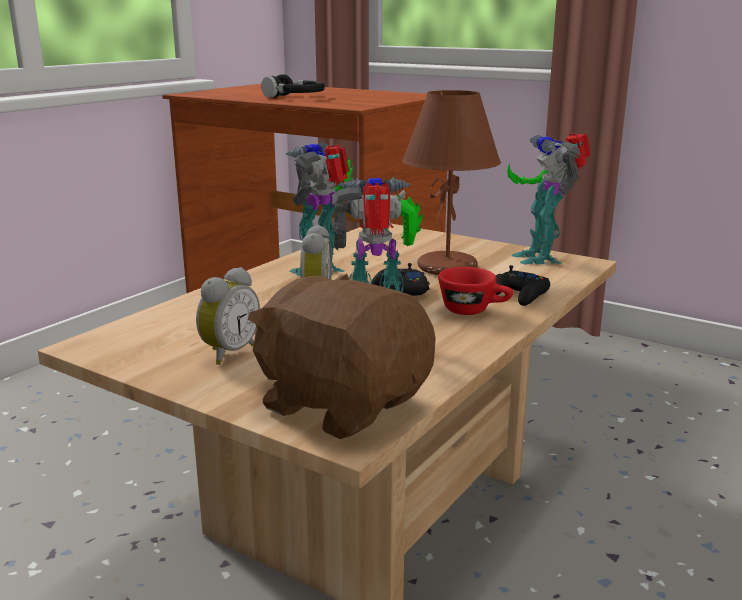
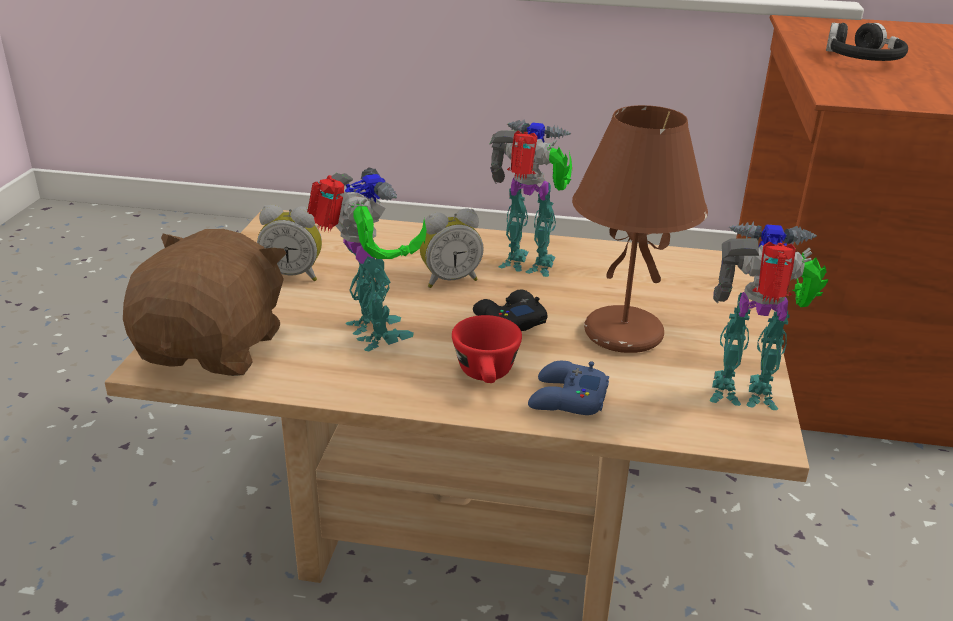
camera: 65 degrees right, 10 degrees up
black game controller [496,265,550,306] -> blue game controller [528,361,609,415]
toy robot [507,133,590,264] -> toy robot turned 45 degrees clockwise [710,221,828,410]

